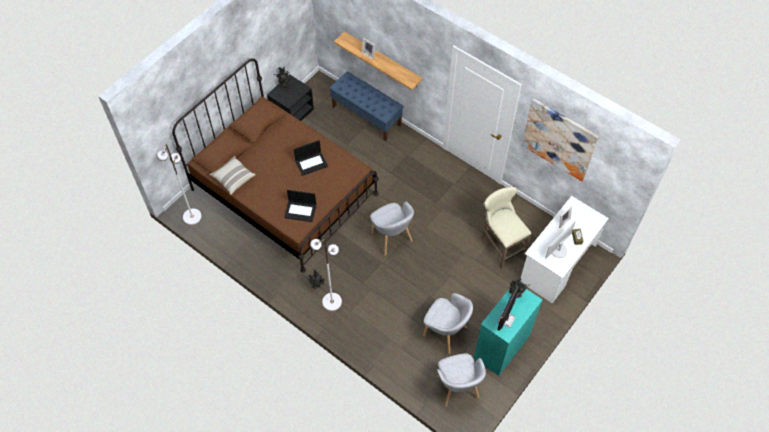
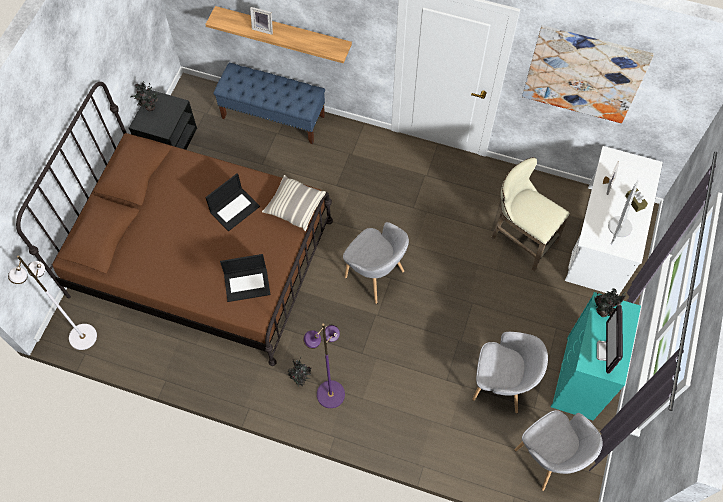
camera: 20 degrees left, 5 degrees up
pillow [210,156,256,195] -> pillow moved to [262,175,326,231]
white floor lamp [310,236,342,311] -> purple floor lamp [303,323,345,408]

